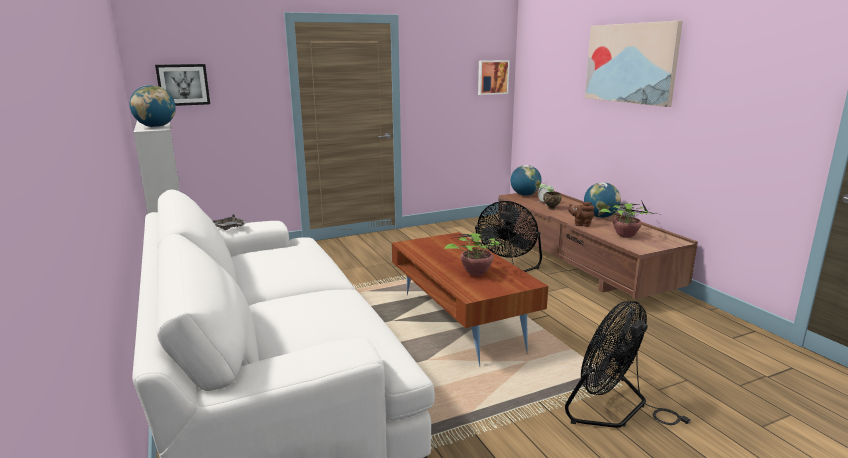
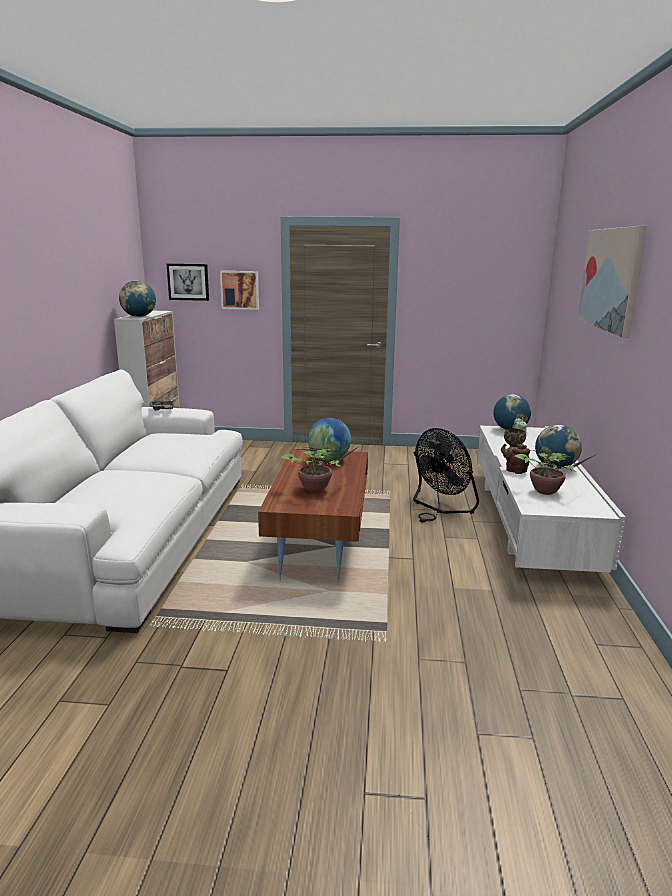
camera: 30 degrees right, 0 degrees up
picture [478,60,510,95] -> picture moved to [220,271,259,310]
brown tv stand [498,190,698,299] -> white tv stand [477,426,626,573]
black fan [565,301,691,428] -> none
none -> globe [308,418,351,461]

